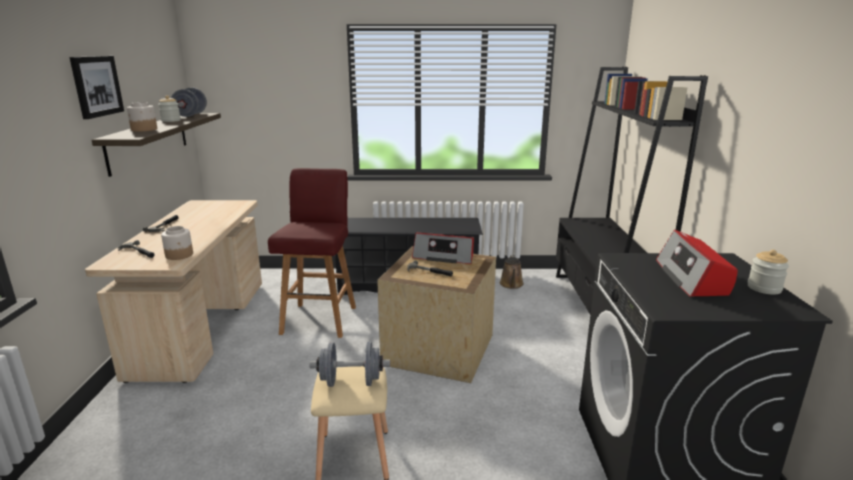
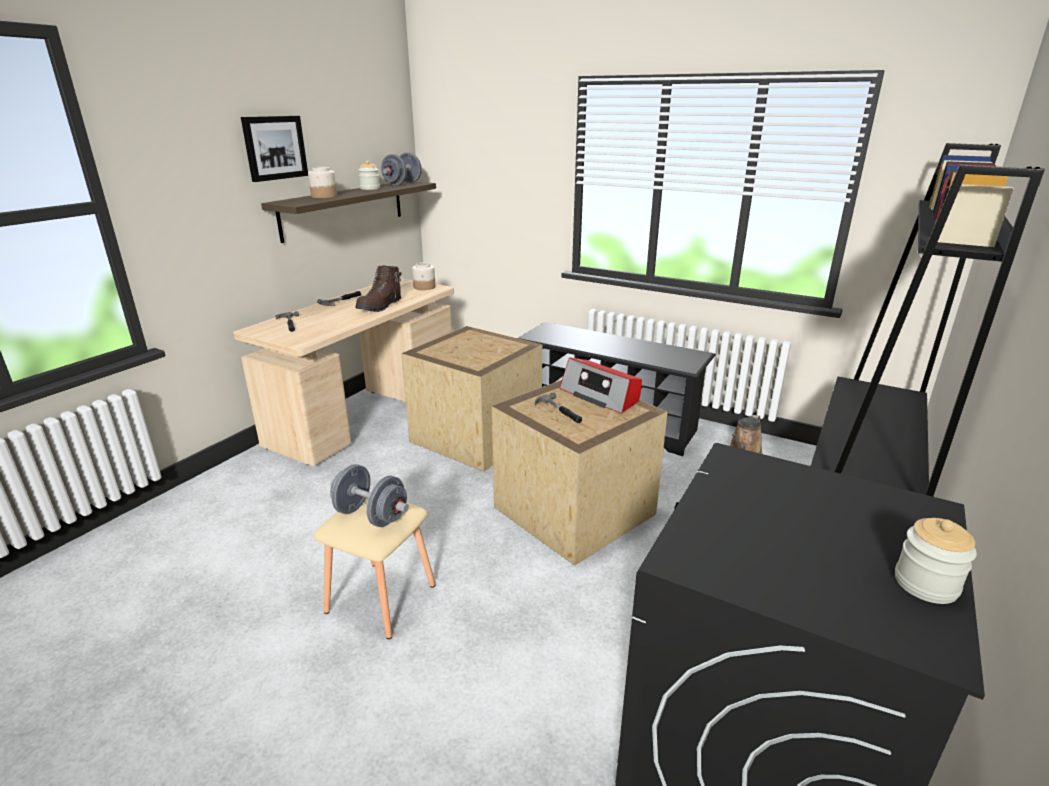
camera: 30 degrees right, 5 degrees up
jar [161,226,193,260] -> jar moved to [412,262,436,290]
red stool [268,168,356,338] -> crate [401,326,542,471]
radio [656,230,738,297] -> none
none -> brown boot [355,266,402,312]

